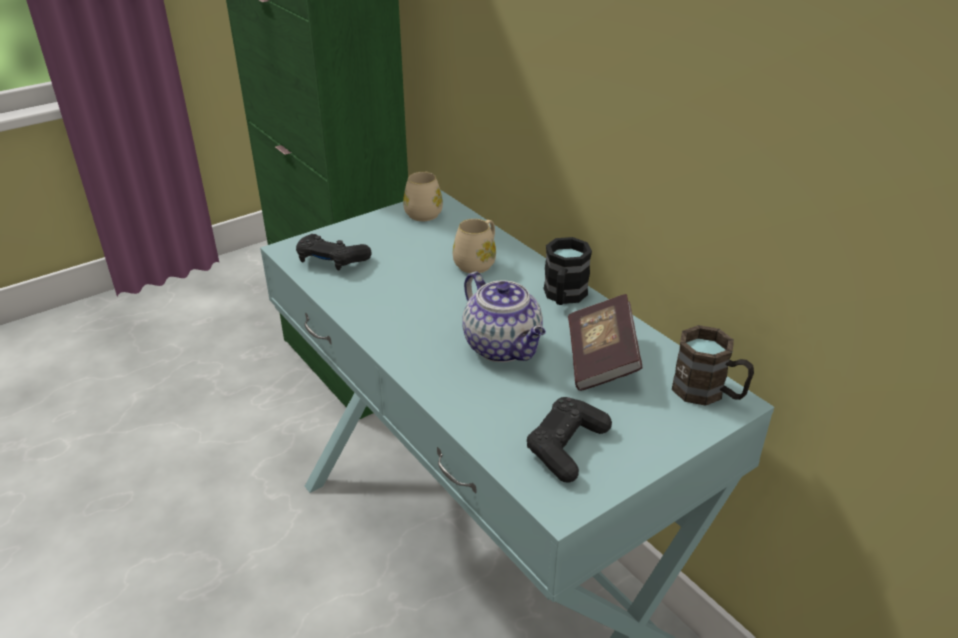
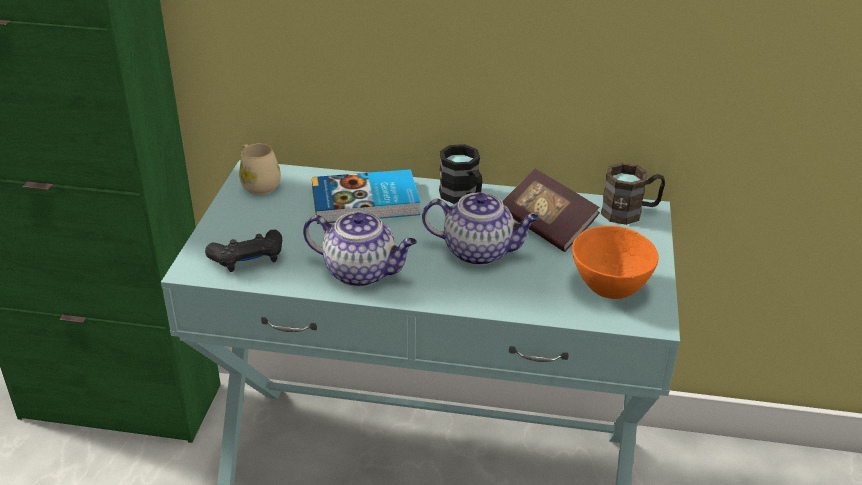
camera: 45 degrees left, 0 degrees up
beige mug [453,219,496,273] -> book [312,169,420,224]
black game controller [527,397,612,483] -> orange bowl [572,225,659,299]
none -> teapot [303,212,417,287]

